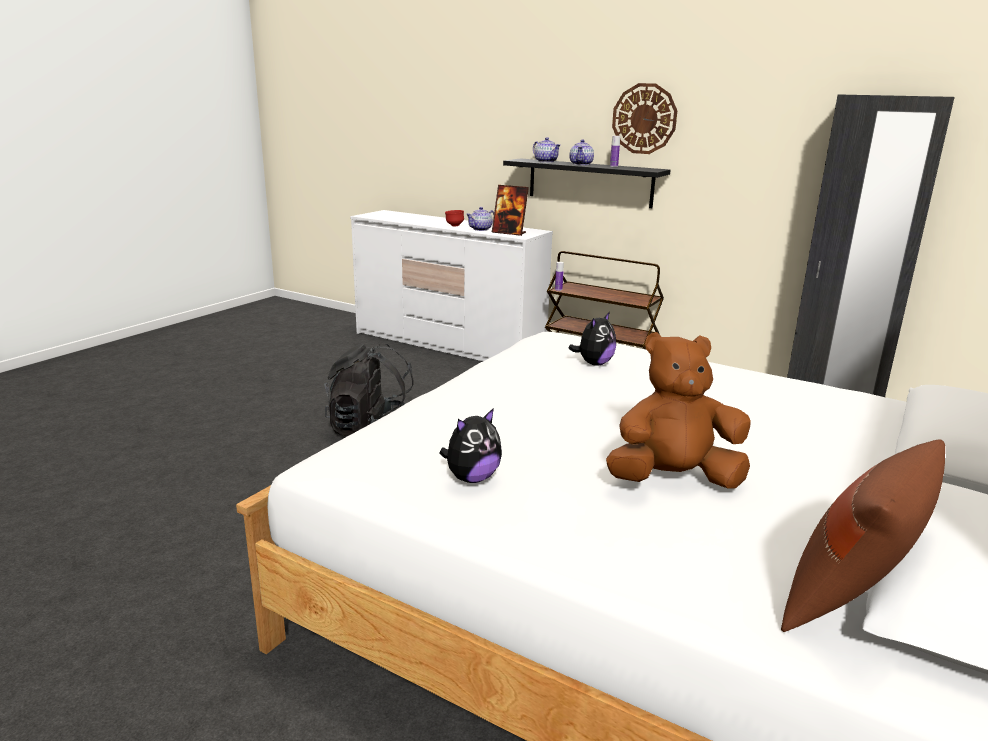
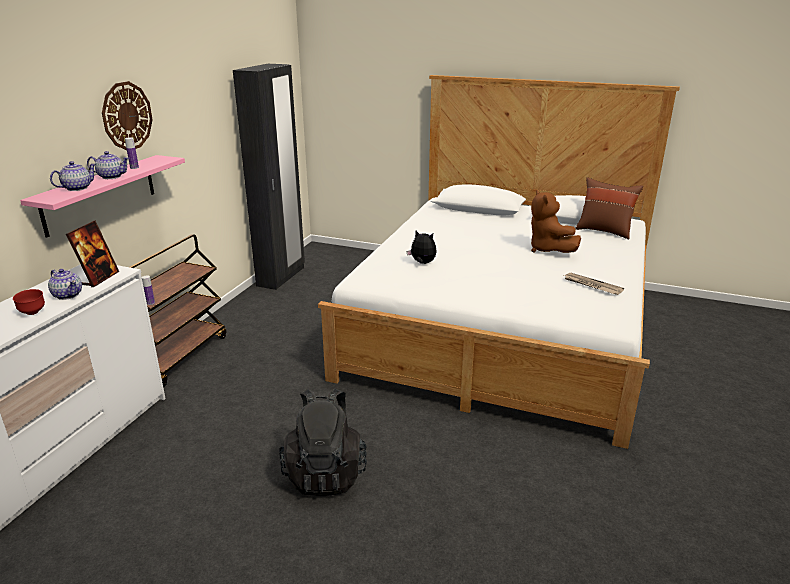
camera: 100 degrees left, 5 degrees up
plush toy [439,408,502,483] -> newspaper [564,273,624,295]
black shelf [503,158,670,208] -> pink shelf [20,155,185,238]

